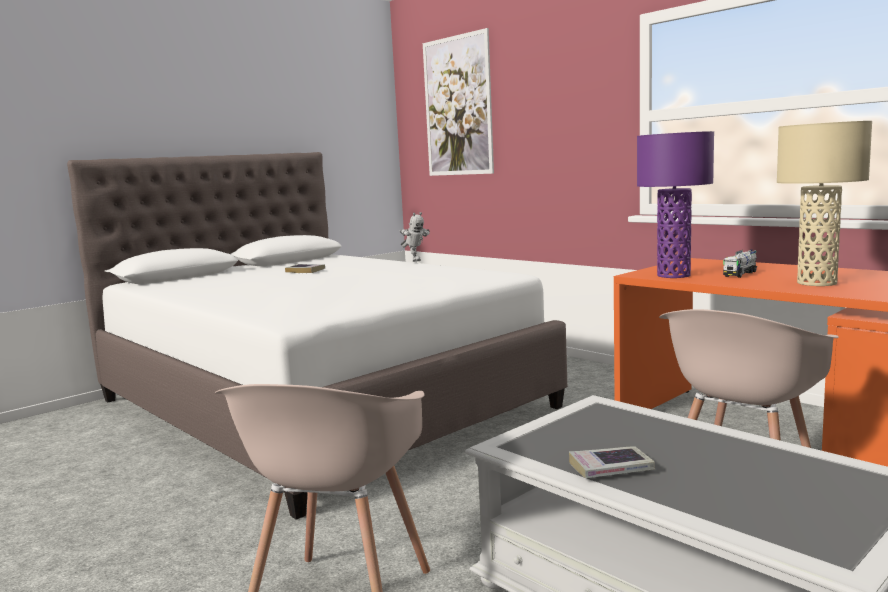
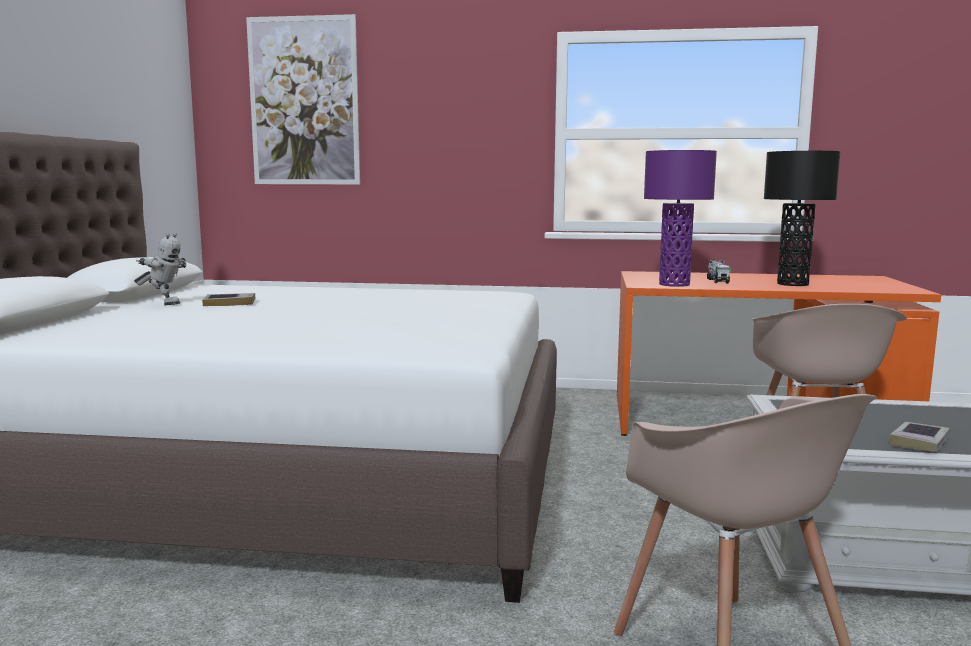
camera: 40 degrees left, 0 degrees up
toy robot [399,212,430,262] -> toy robot moved to [134,233,187,305]
beige table lamp [777,121,872,286] -> black table lamp [764,151,841,286]

